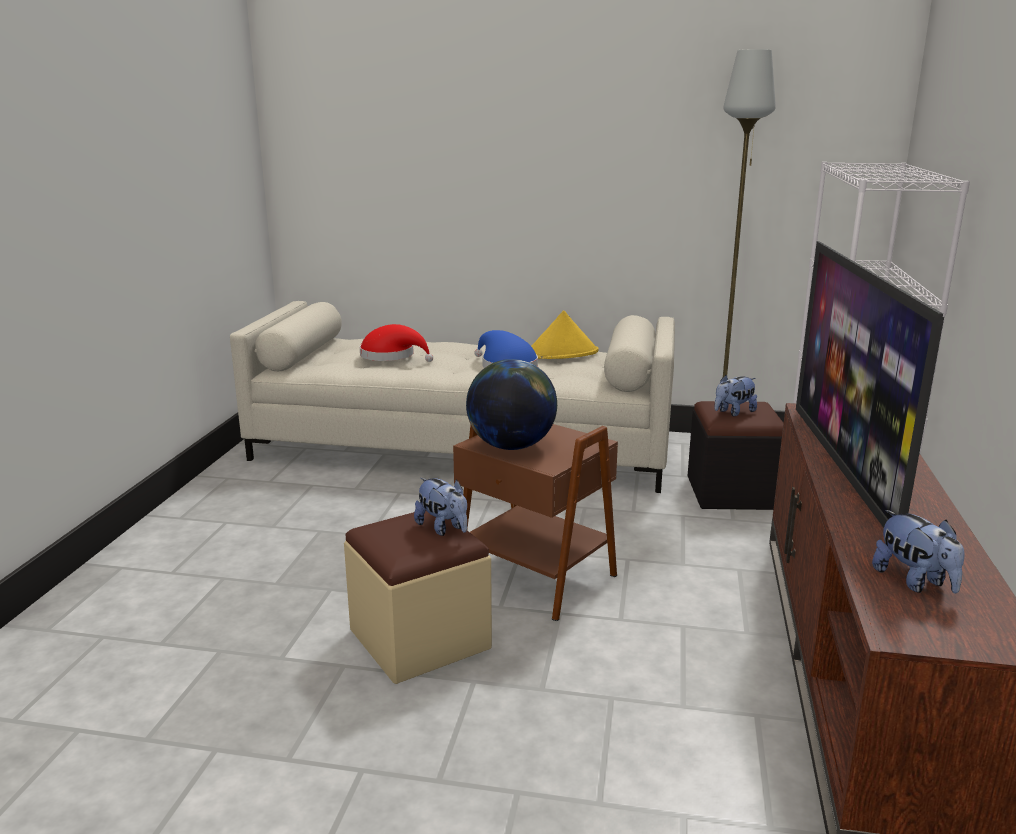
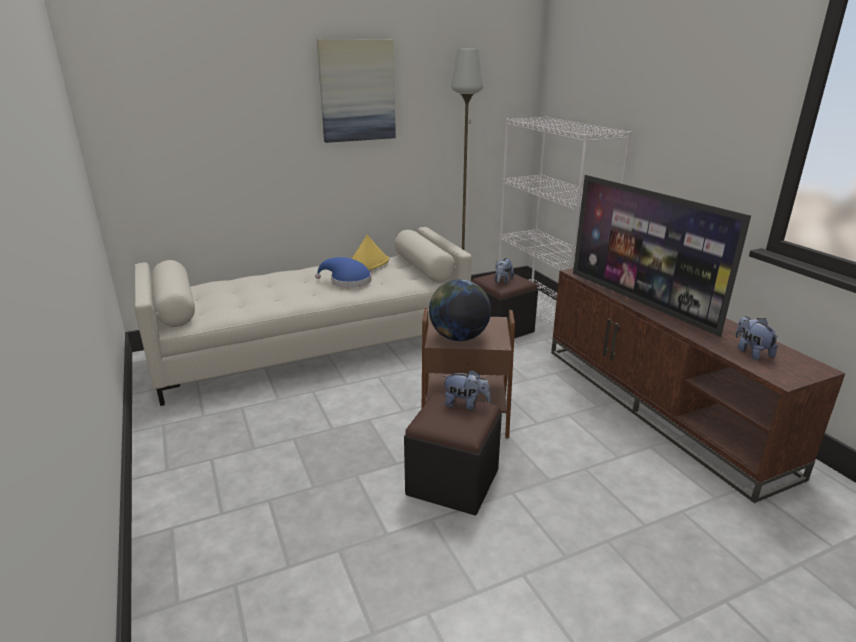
camera: 35 degrees left, 5 degrees up
beige ottoman [344,511,492,684] -> black ottoman [404,392,502,515]
red hat [360,324,433,362] -> none
plush toy [872,510,965,594] -> plush toy turned 135 degrees counterclockwise [735,316,778,360]
none -> picture [317,39,396,143]

